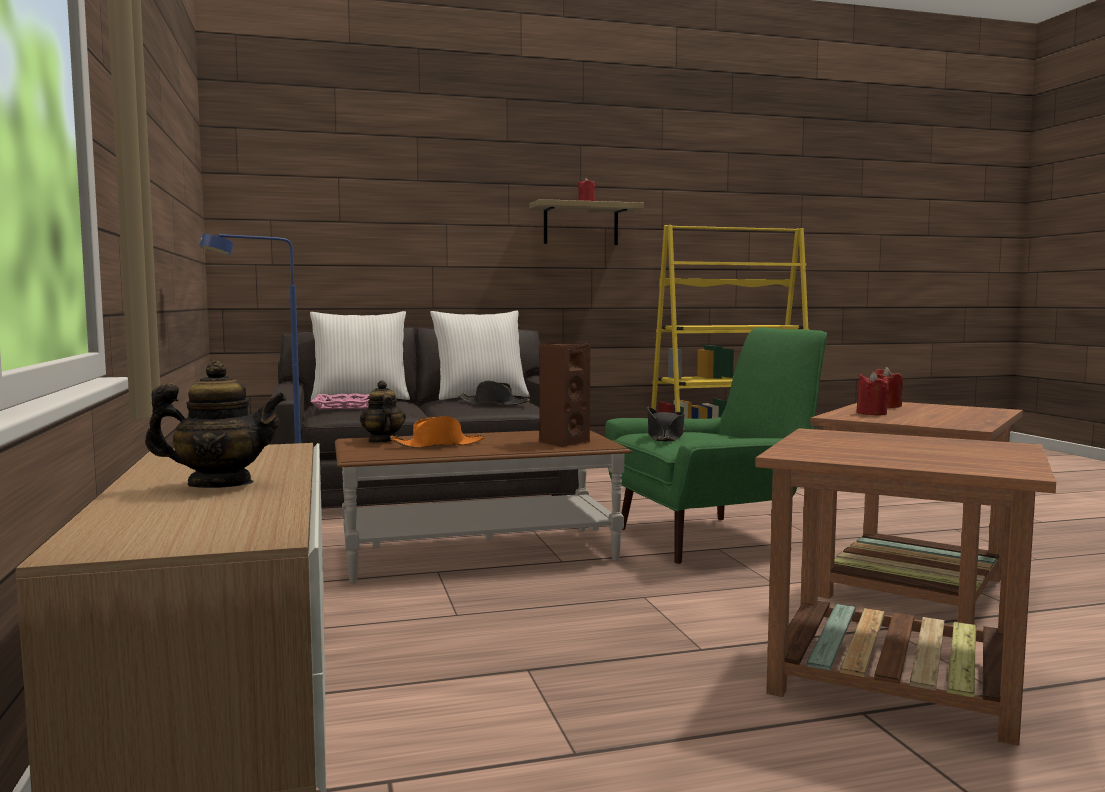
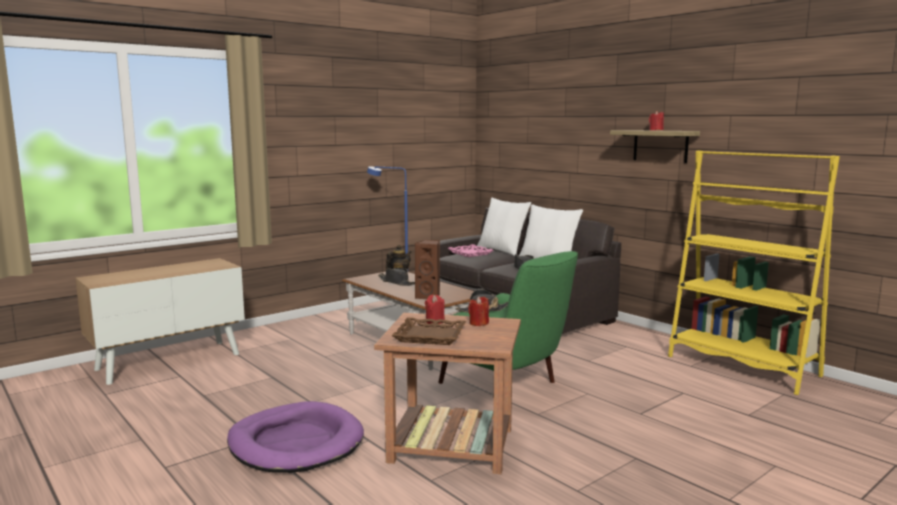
camera: 65 degrees right, 5 degrees up
teapot [145,361,287,488] -> none
orange hat [390,416,484,448] -> black hat [378,268,415,286]
brown side table [755,428,1056,746] -> purple dog bed [227,401,364,473]
none -> brown tray [391,317,466,345]

